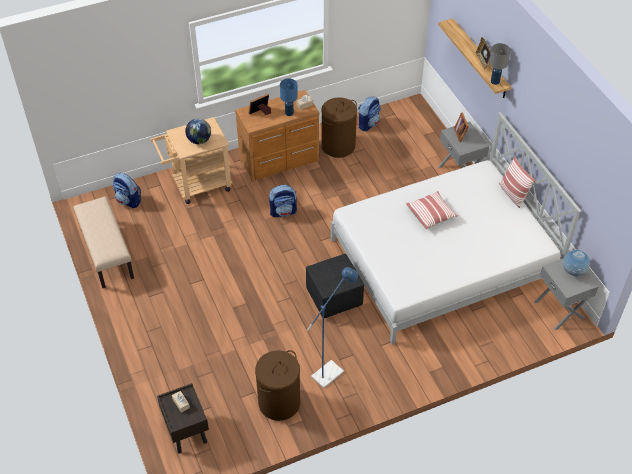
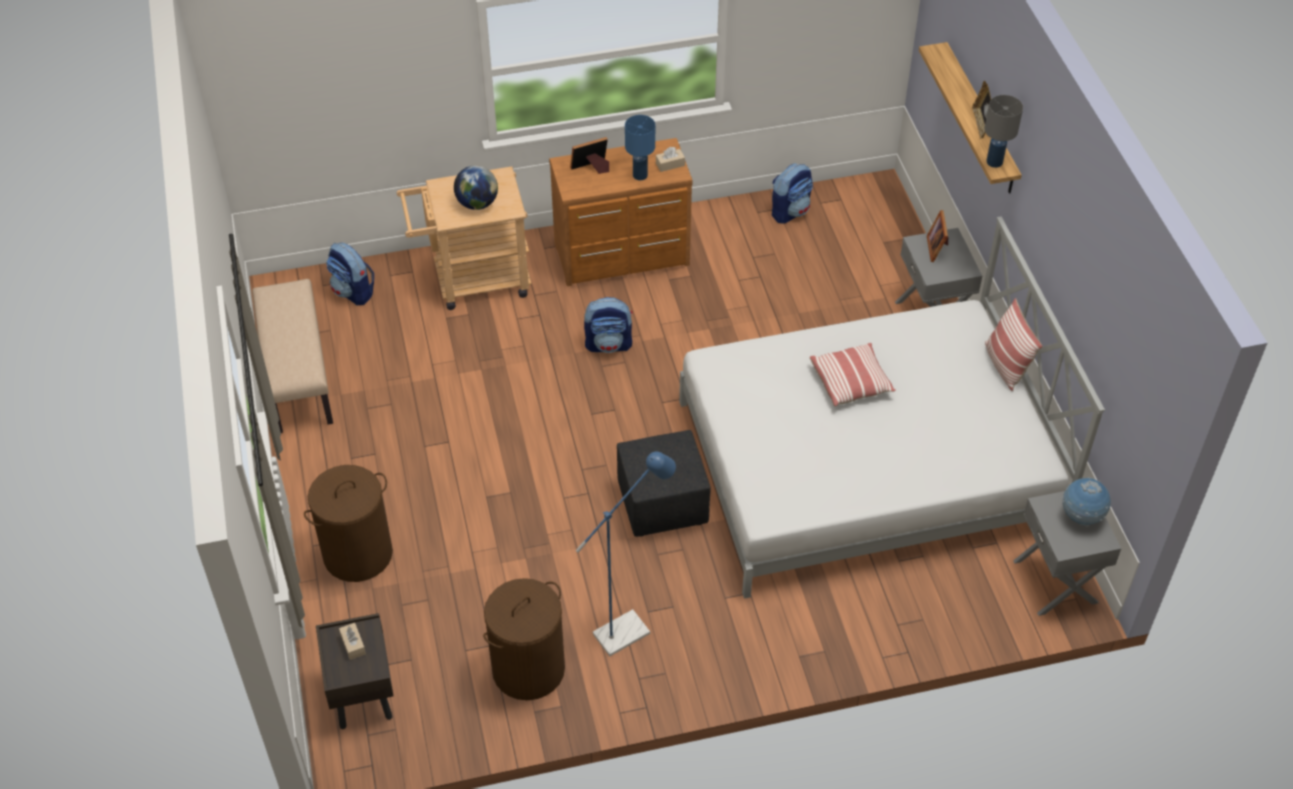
camera: 10 degrees right, 0 degrees up
brown laundry basket [321,97,357,158] -> brown laundry basket moved to [304,465,393,582]

